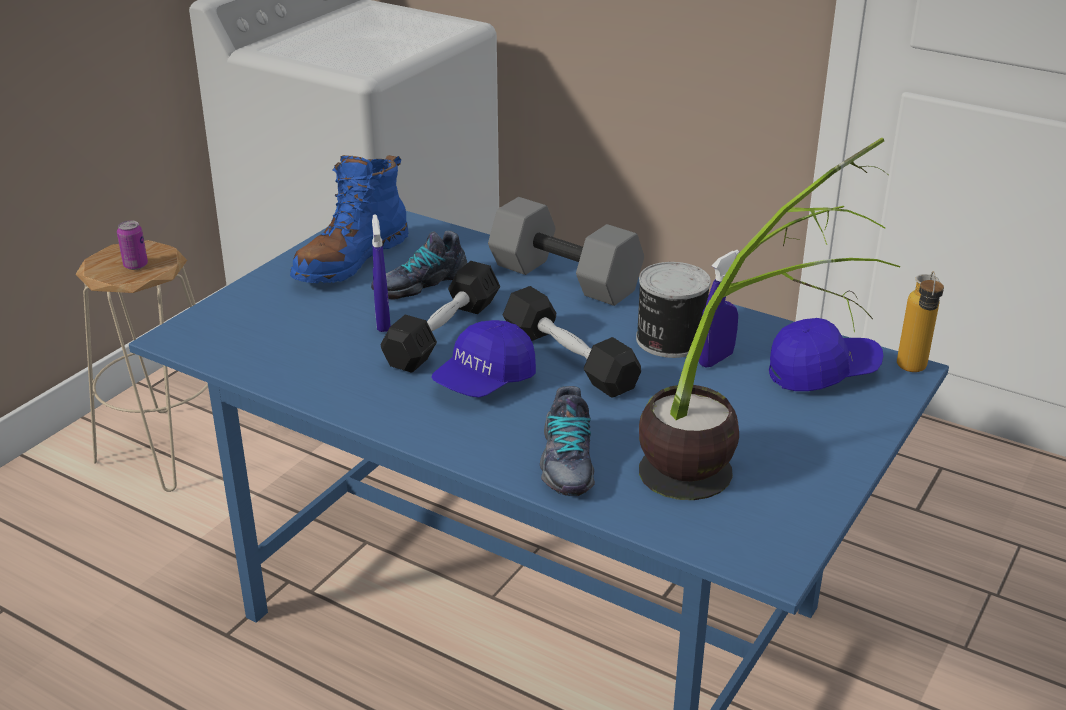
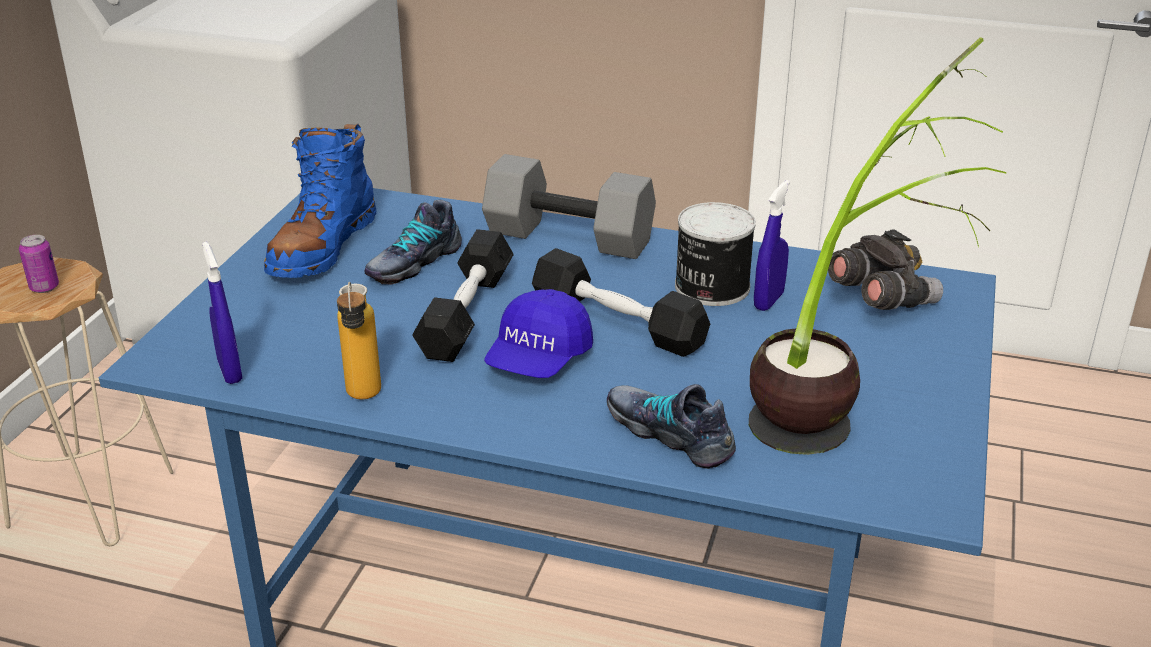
camera: 15 degrees left, 0 degrees up
blue spray bottle [372,214,391,332] -> blue spray bottle moved to [203,242,242,384]
shoe [540,386,595,496] -> shoe turned 150 degrees clockwise [607,384,736,469]
blue cap [769,318,884,391] -> grey binoculars [828,229,943,310]
bottle [897,271,944,372] -> bottle moved to [337,282,381,400]

